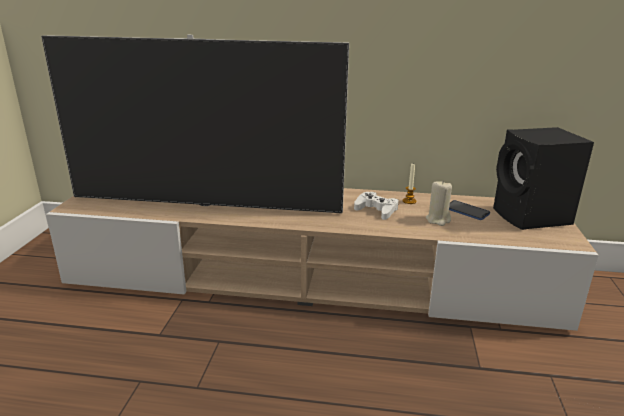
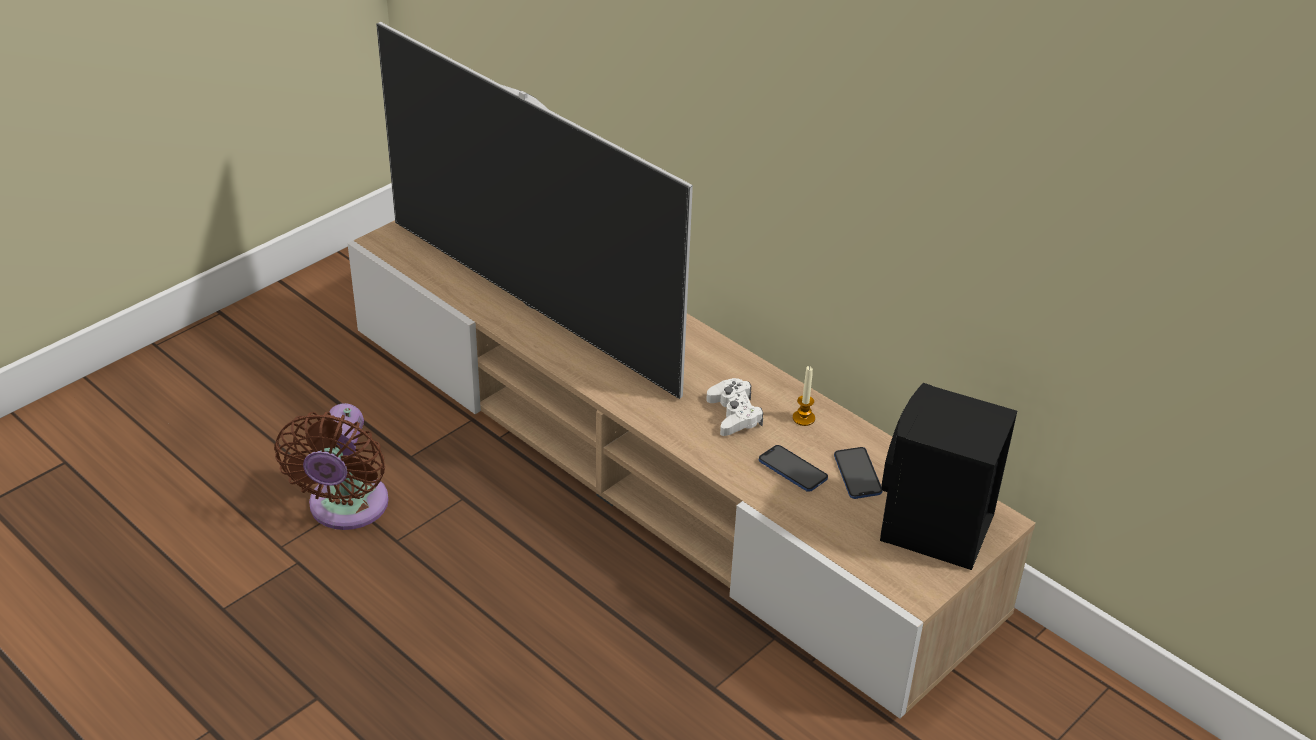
camera: 35 degrees right, 15 degrees up
beige candle [426,180,452,226] -> phone [759,445,828,492]
none -> brown fan [274,403,389,530]

